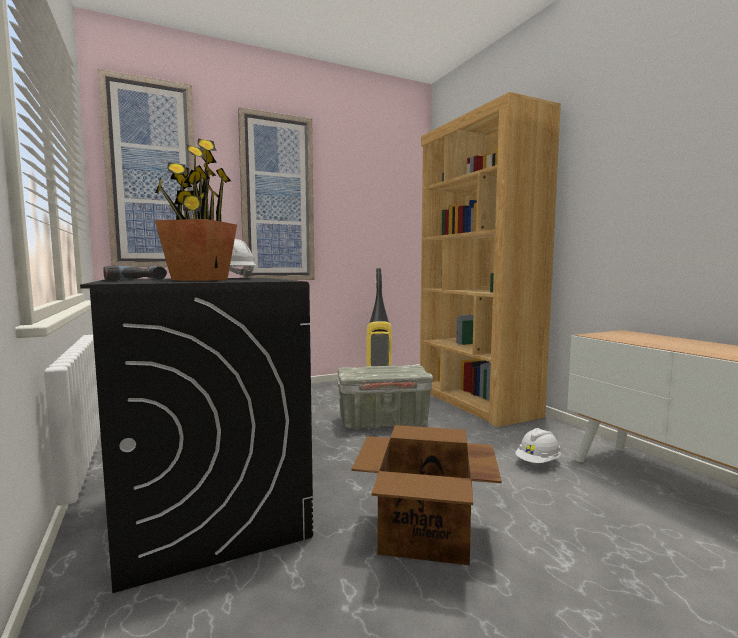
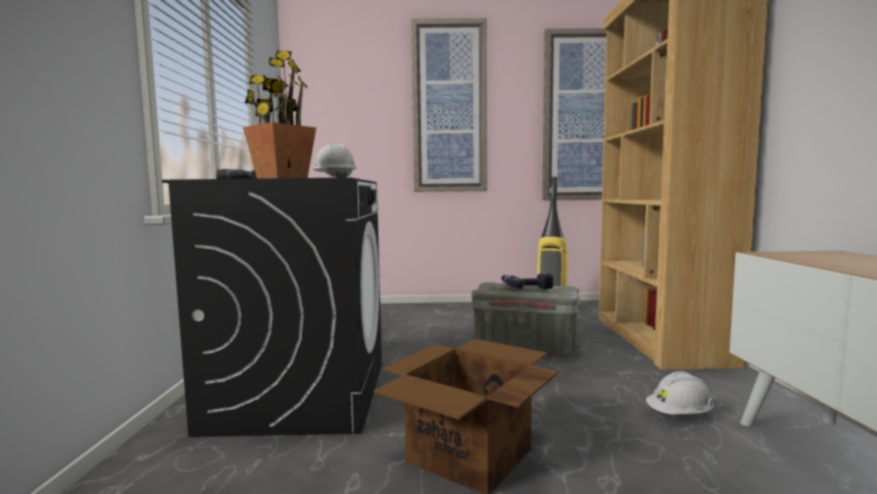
camera: 25 degrees right, 0 degrees up
picture [98,69,198,267] -> picture moved to [542,28,607,201]
none -> power drill [502,273,554,289]

